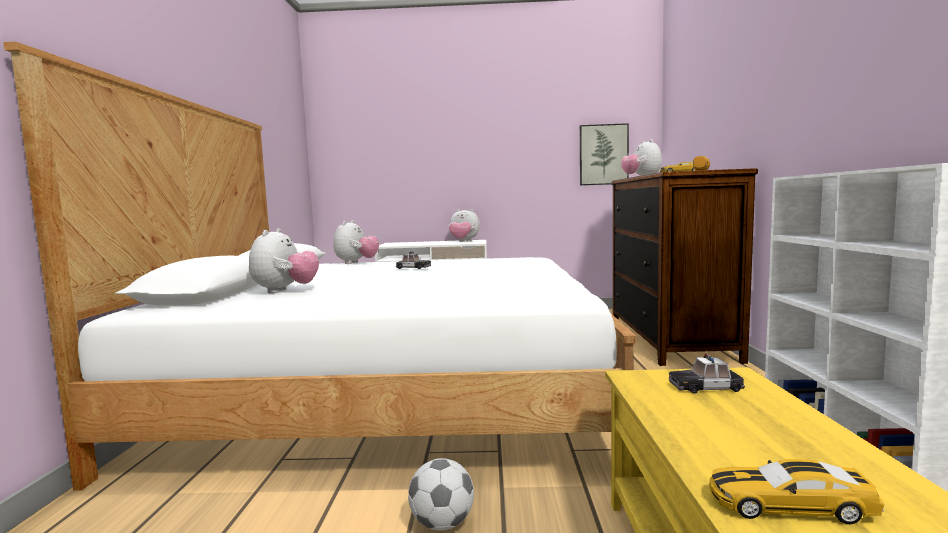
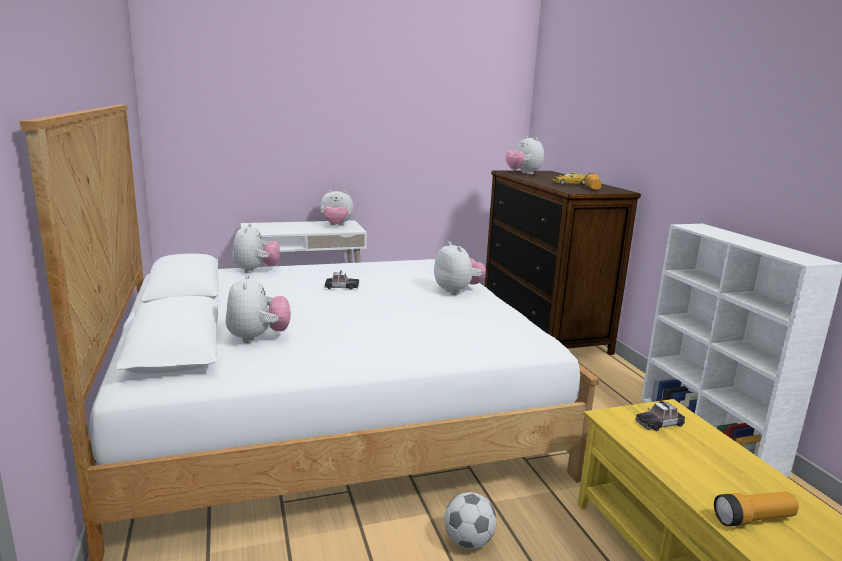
camera: 20 degrees left, 10 degrees up
picture [580,123,629,185] -> none
toy car [709,459,884,524] -> flashlight [714,492,799,526]
none -> plush toy [434,242,486,295]

